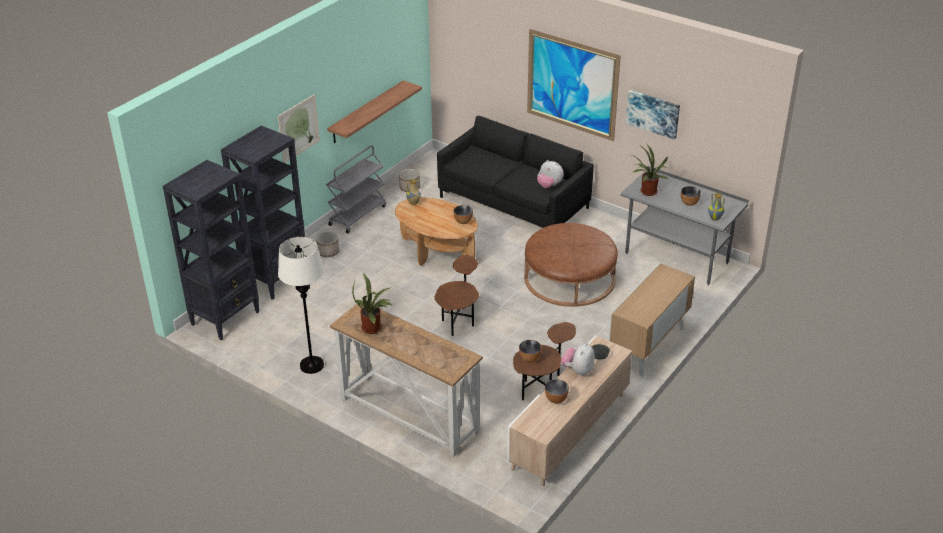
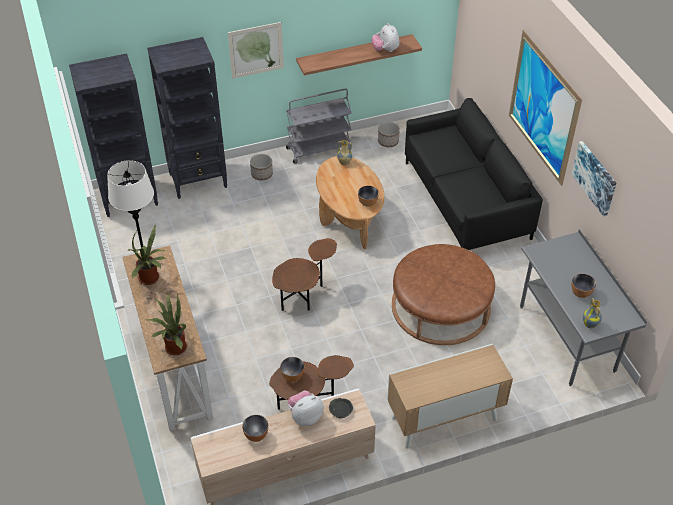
camera: 35 degrees right, 10 degrees up
plush toy [537,160,564,188] -> plush toy moved to [371,23,400,52]
potted plant [631,144,668,196] -> potted plant moved to [146,294,187,355]

